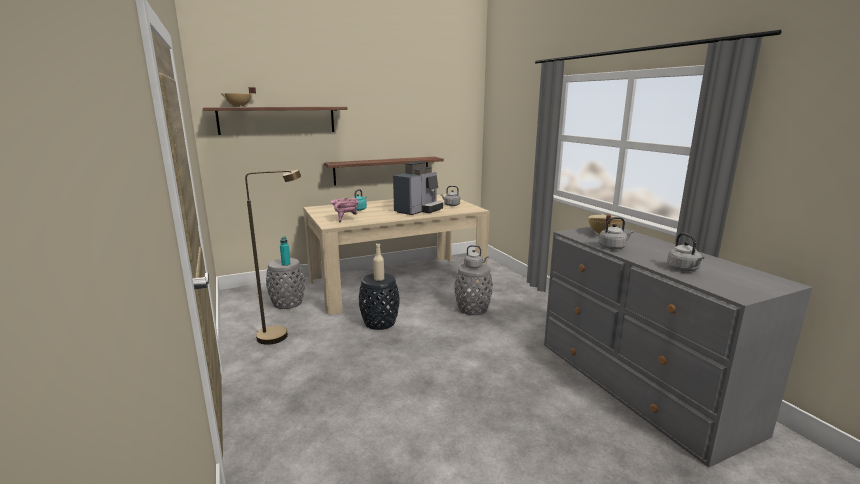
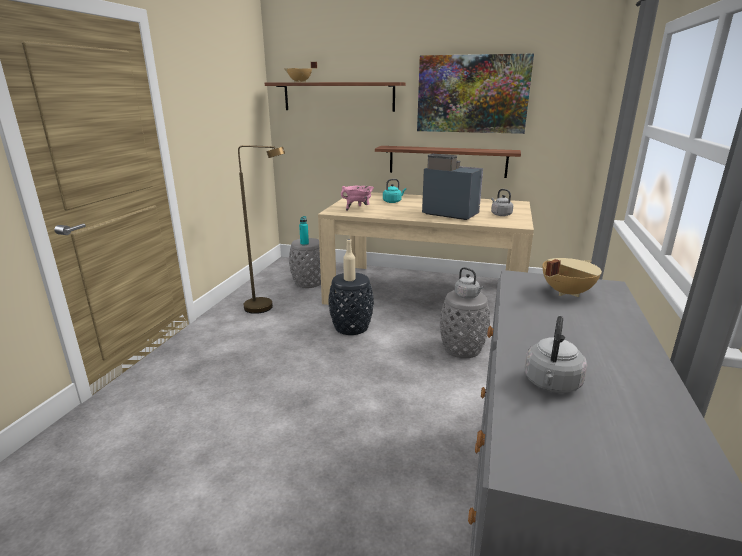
camera: 40 degrees right, 5 degrees up
coffee machine [393,161,443,215] -> coffee machine turned 135 degrees counterclockwise [422,154,483,220]
grey kettle [599,217,634,250] -> none
none -> picture [417,53,534,134]

